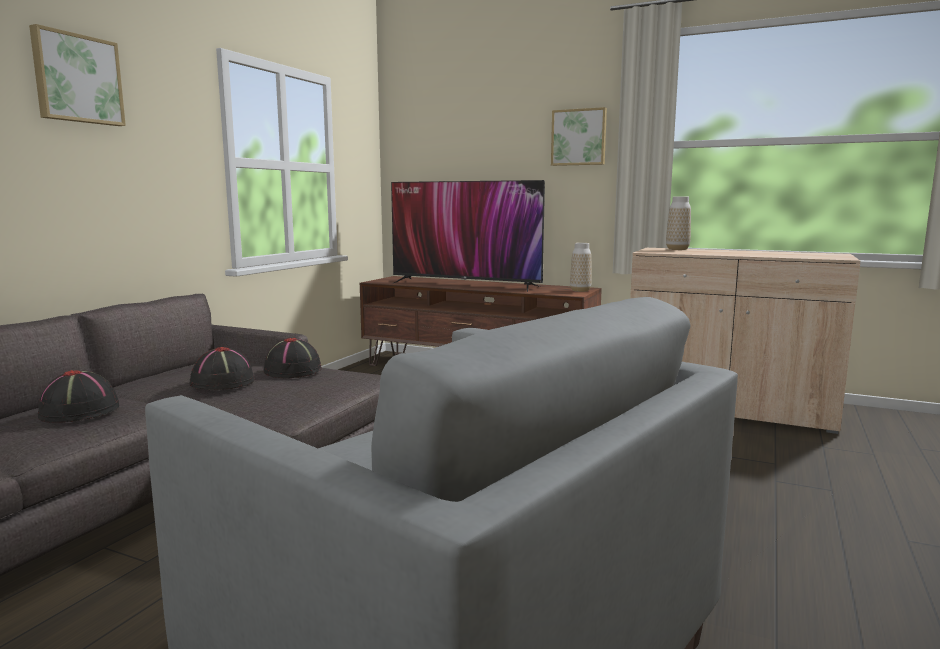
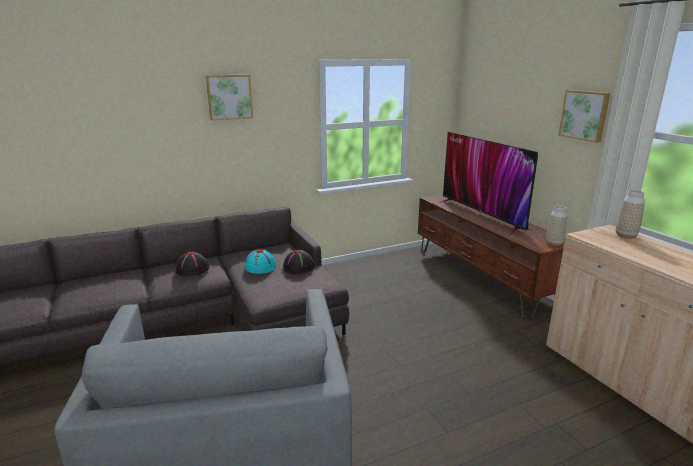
camera: 40 degrees right, 10 degrees up
black hat [189,347,254,390] -> turquoise hat [245,249,276,274]

